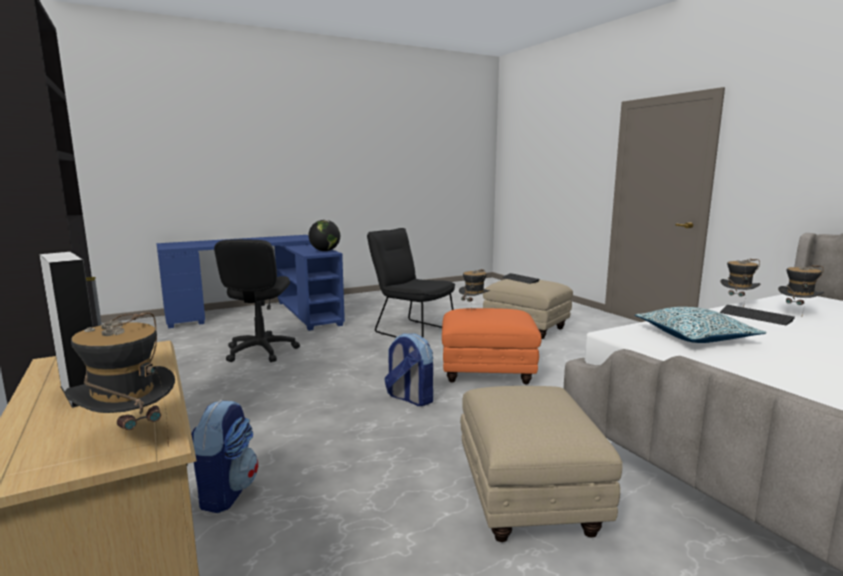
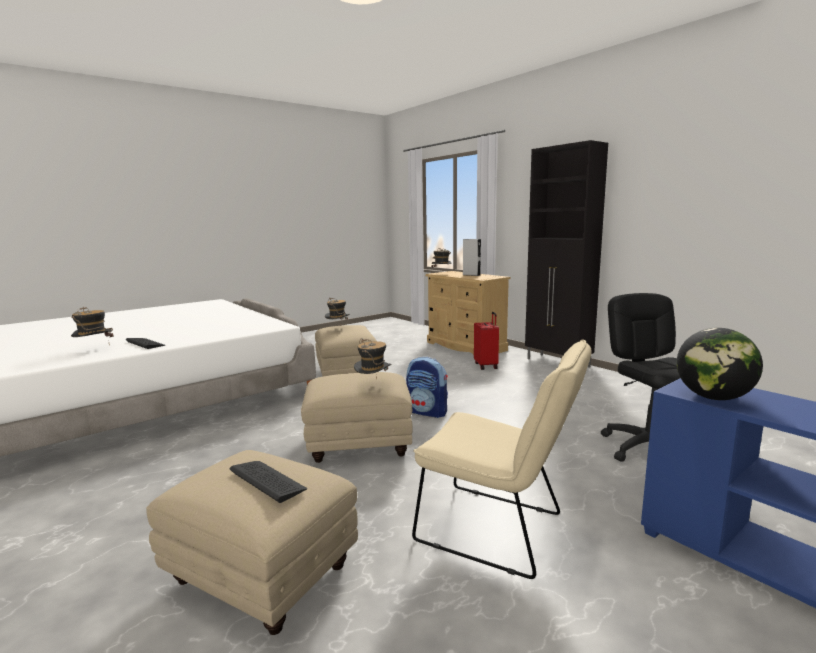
camera: 170 degrees right, 0 degrees up
backpack [191,400,258,513] -> red suitcase [474,312,499,370]
black chair [367,228,455,338] -> beige chair [412,339,592,579]
orange ottoman [442,308,542,385] -> beige ottoman [301,372,413,463]
pillow [635,307,767,343] -> none
hat [720,259,761,307] -> hat moved to [325,298,350,323]

